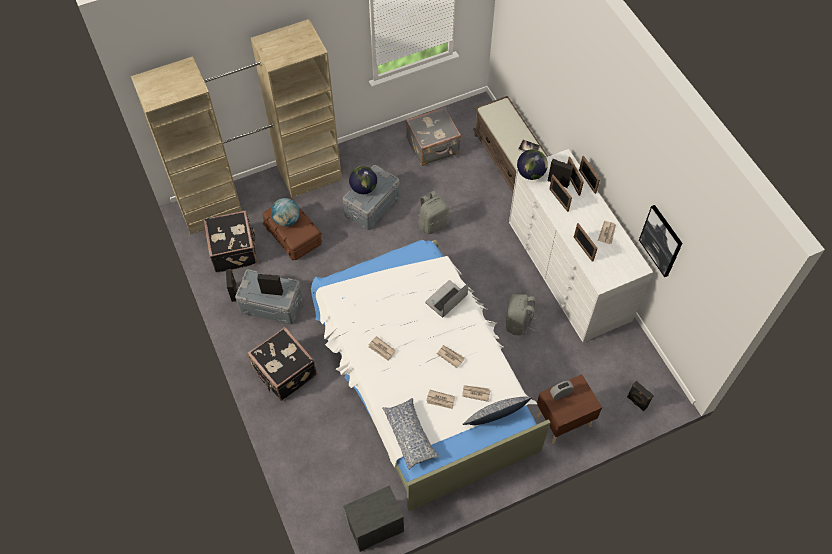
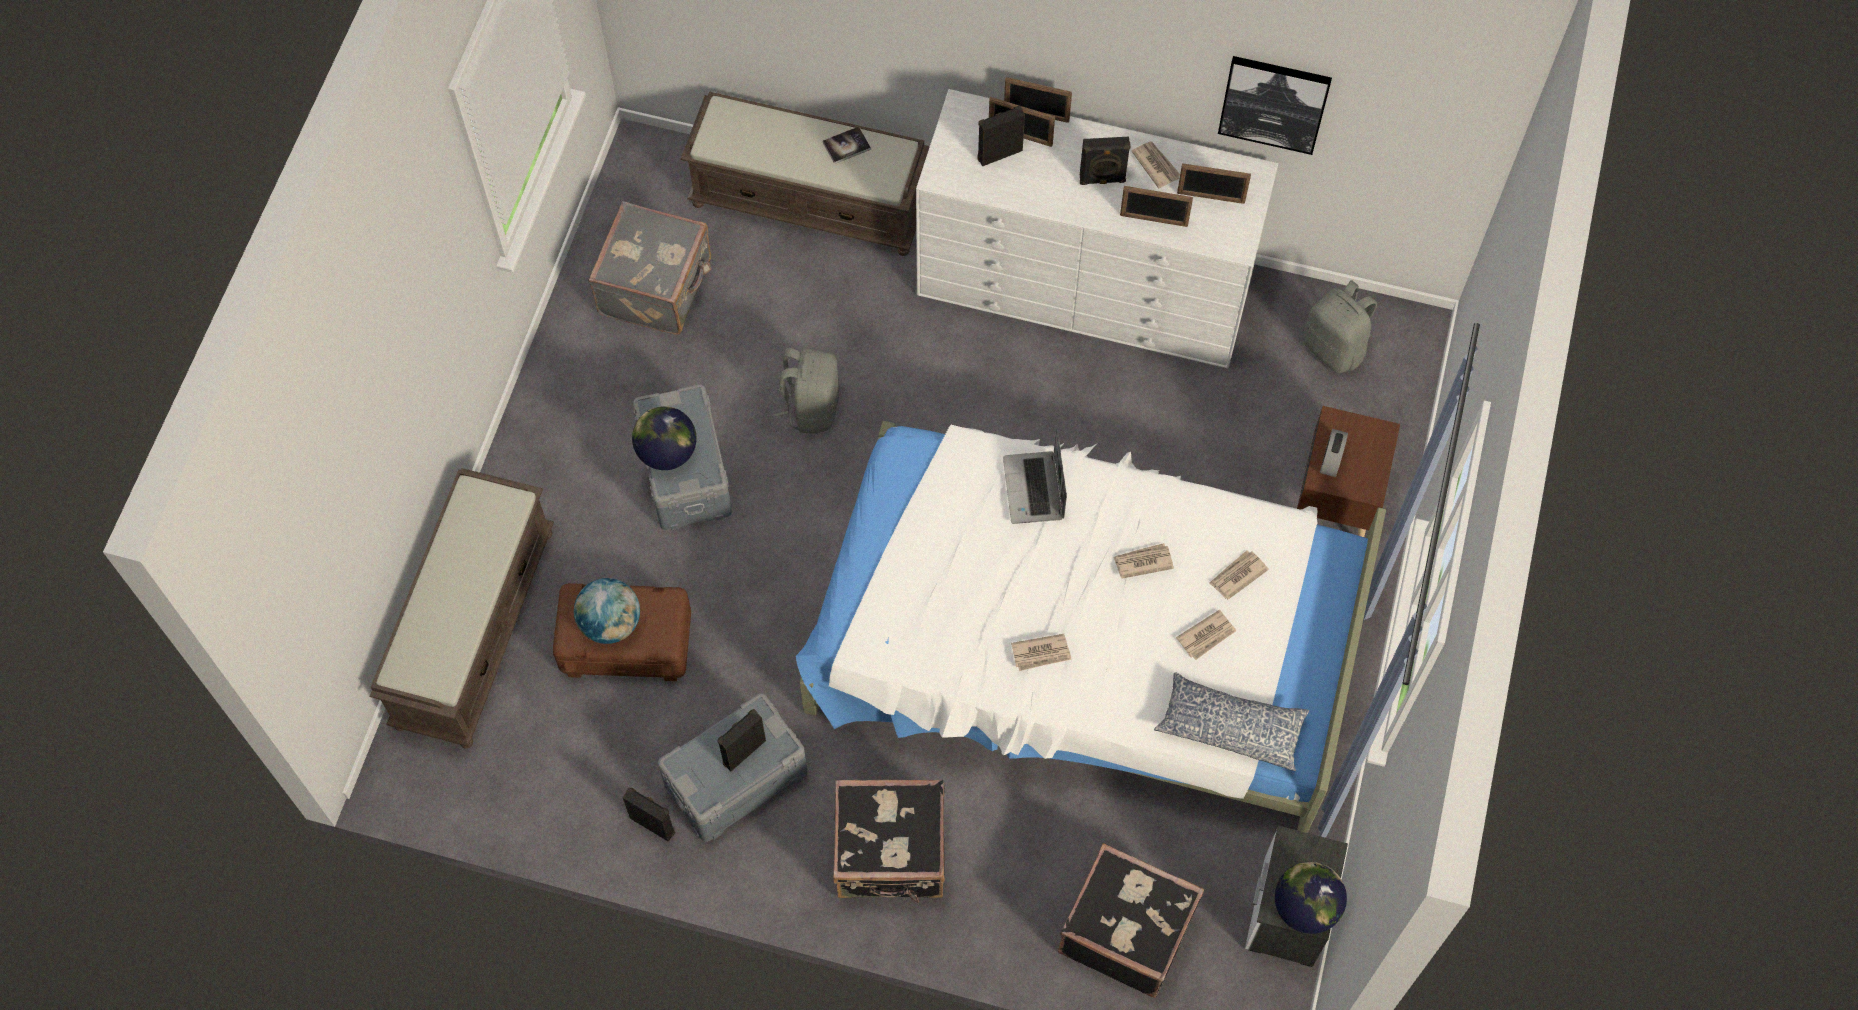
camera: 50 degrees left, 5 degrees up
beige wardrobe [131,19,342,235] -> brown bench [369,468,554,748]
black suitcase [204,211,257,273] -> black suitcase moved to [1058,843,1204,998]
pillow [463,397,532,425] -> none
grey backpack [506,294,537,335] -> grey backpack moved to [1302,280,1377,373]
globe [517,149,548,180] -> globe moved to [1275,862,1347,934]
picture frame [549,174,572,212] -> picture frame moved to [1177,163,1251,204]
black speaker [627,381,654,411] -> black speaker moved to [1080,137,1131,185]

